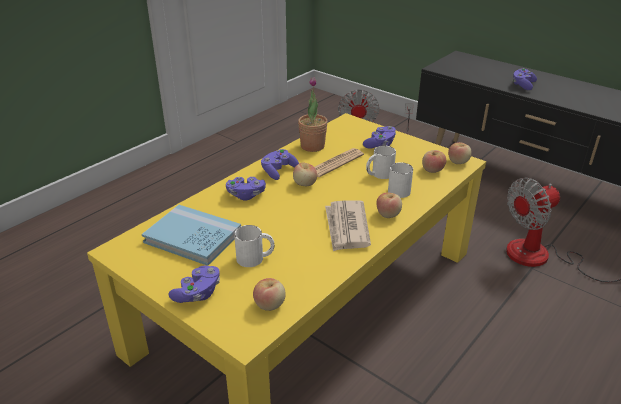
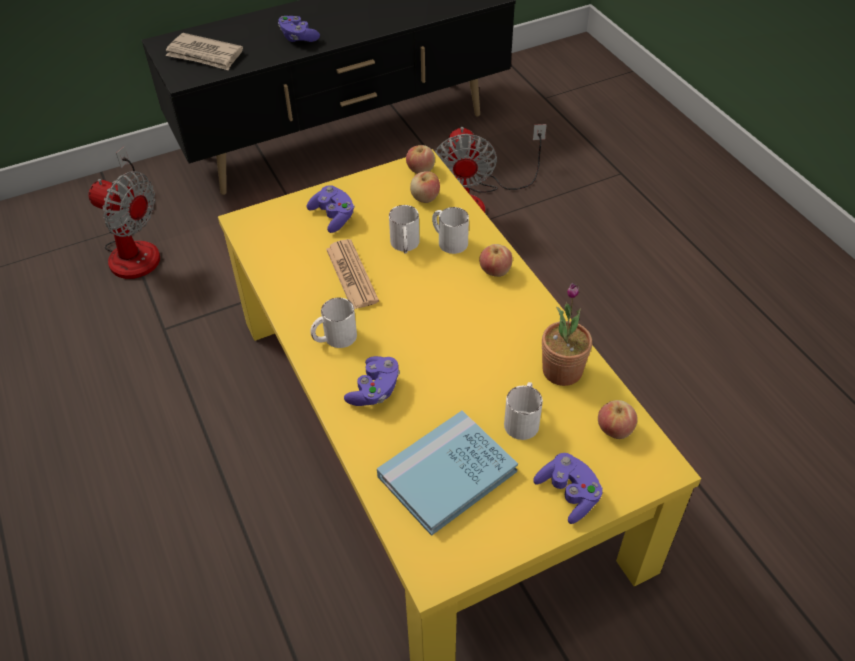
camera: 65 degrees left, 15 degrees up
purple game controller [261,149,299,180] -> white mug [310,298,357,348]
apple [293,163,317,186] -> none
potted plant [298,77,328,152] -> potted plant moved to [542,283,592,386]
newspaper [325,200,371,252] -> newspaper moved to [165,33,243,70]

